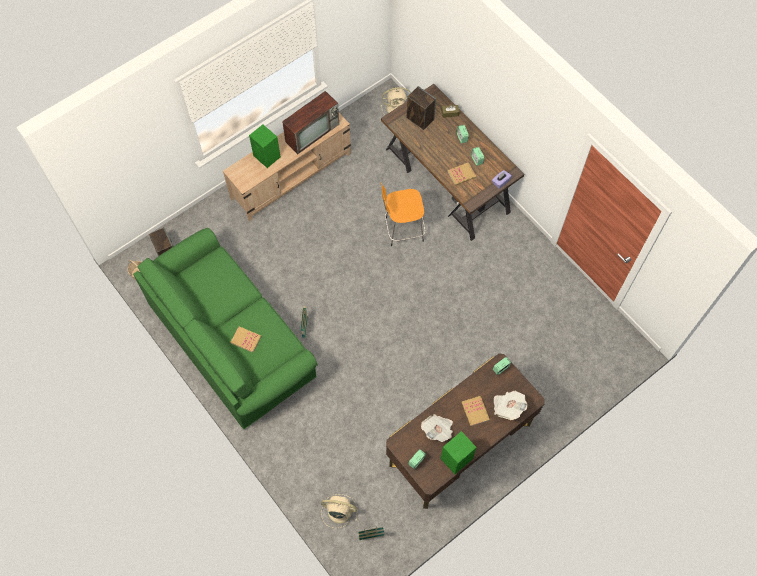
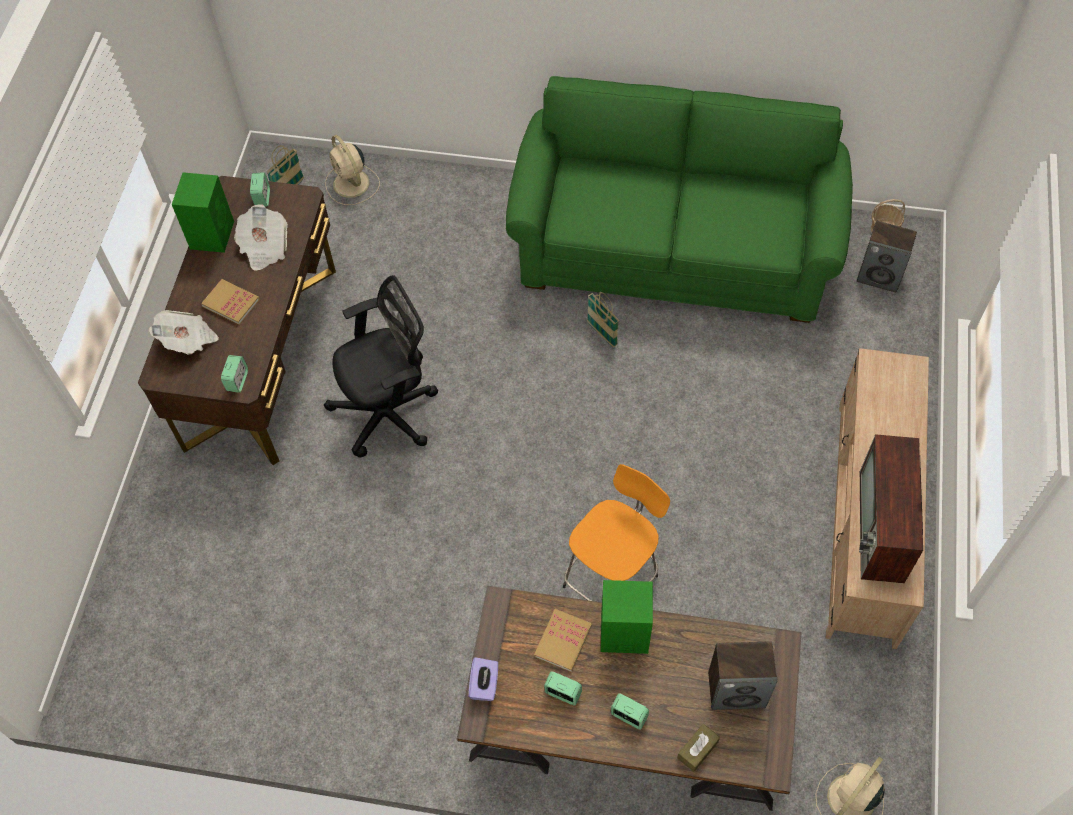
camera: 140 degrees right, 5 degrees down
book [230,326,261,353] -> none
green speaker [249,124,281,168] -> green speaker moved to [601,580,653,654]
beige fan [321,494,357,528] -> beige fan turned 90 degrees clockwise [325,135,380,205]
none -> black office chair [324,275,438,457]

